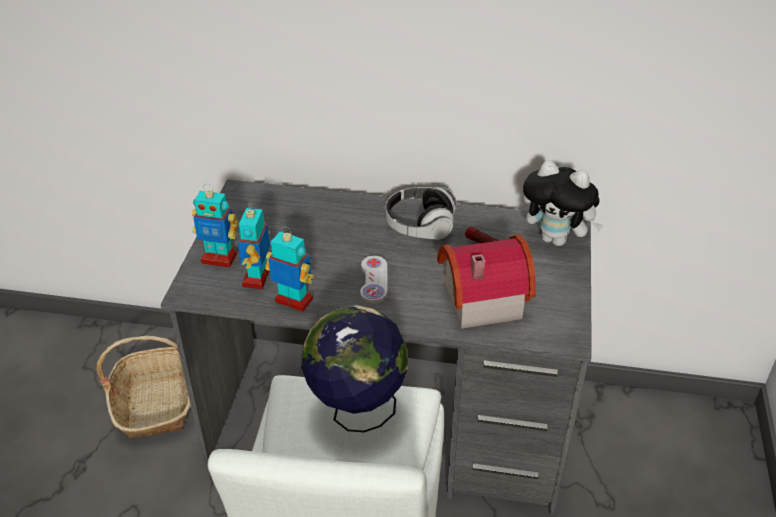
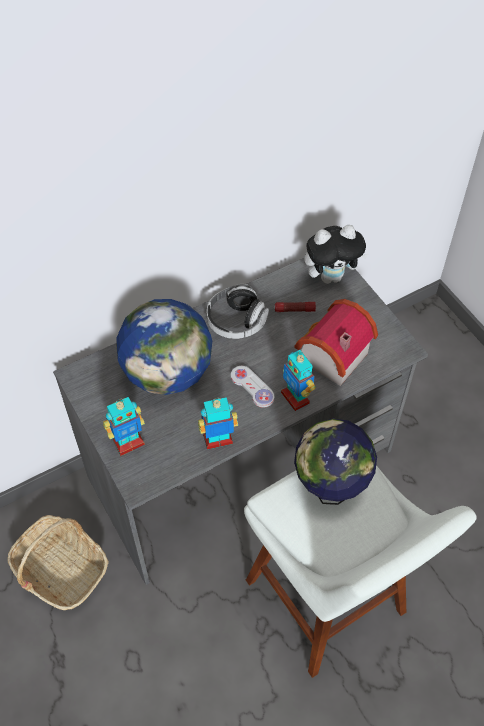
camera: 40 degrees left, 15 degrees up
toy robot [238,203,270,289] -> toy robot moved to [281,350,316,411]
none -> globe [116,299,212,395]

